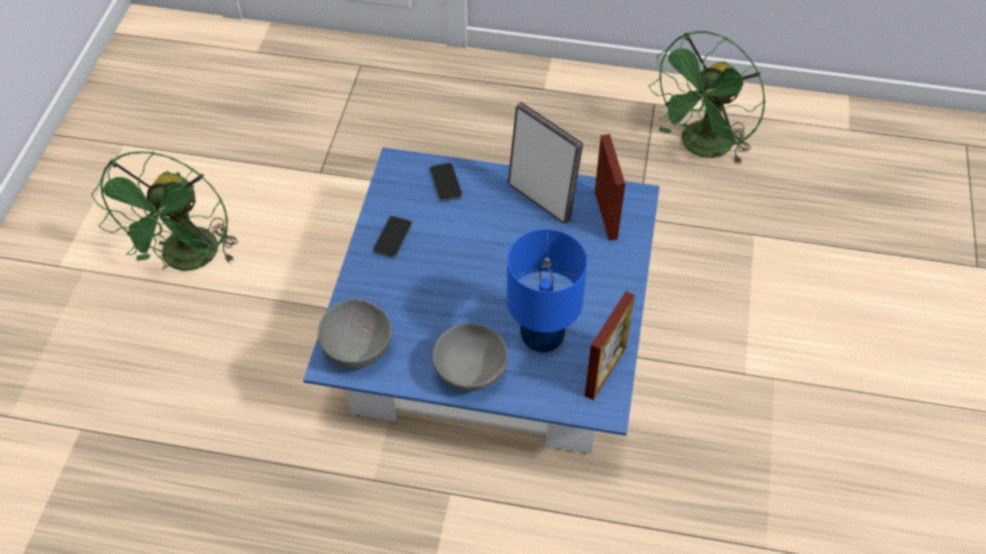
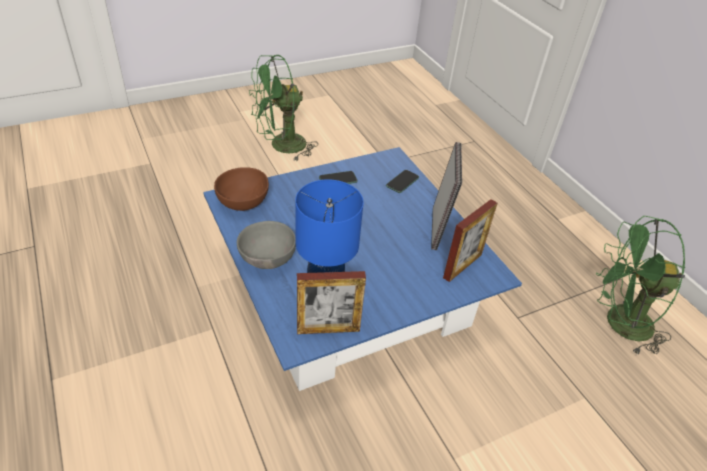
camera: 50 degrees right, 10 degrees down
grey bowl [318,299,392,369] -> brown bowl [214,167,269,211]

